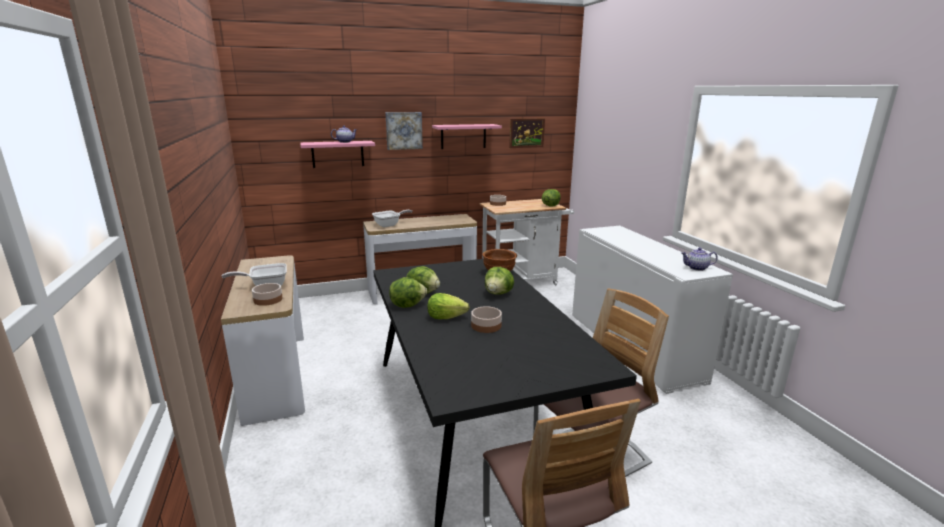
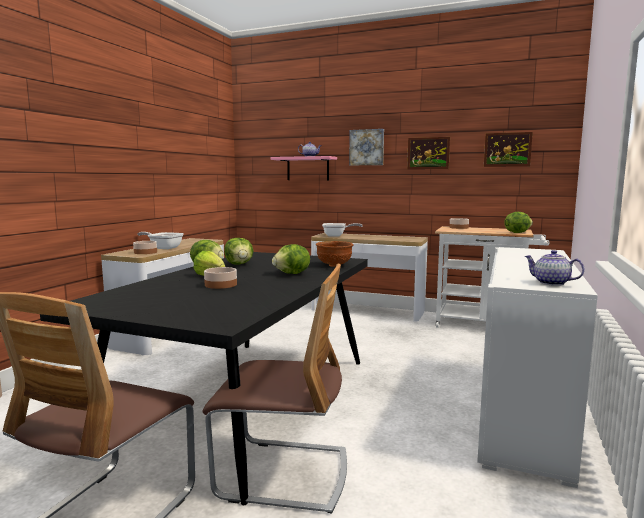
camera: 40 degrees right, 10 degrees down
pink shelf [432,124,502,149] -> picture [407,137,450,170]

